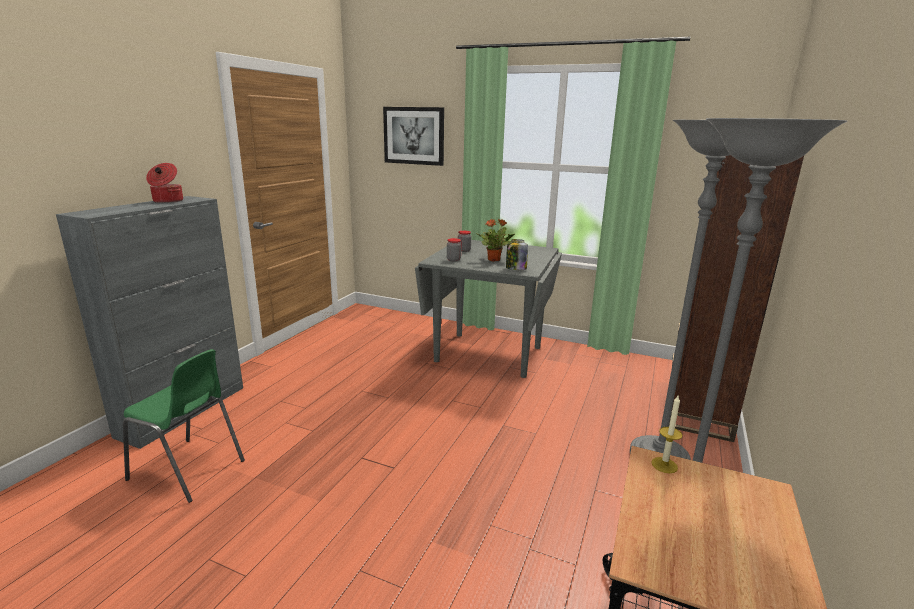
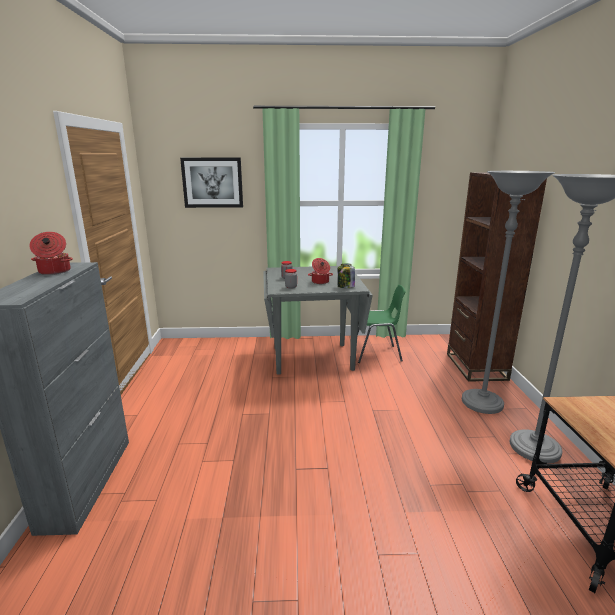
camera: 25 degrees left, 0 degrees up
green chair [123,349,245,503] -> green chair moved to [357,285,406,363]
potted plant [476,219,515,261] -> cooking pot [308,258,333,284]
candle [651,394,683,473] -> none

